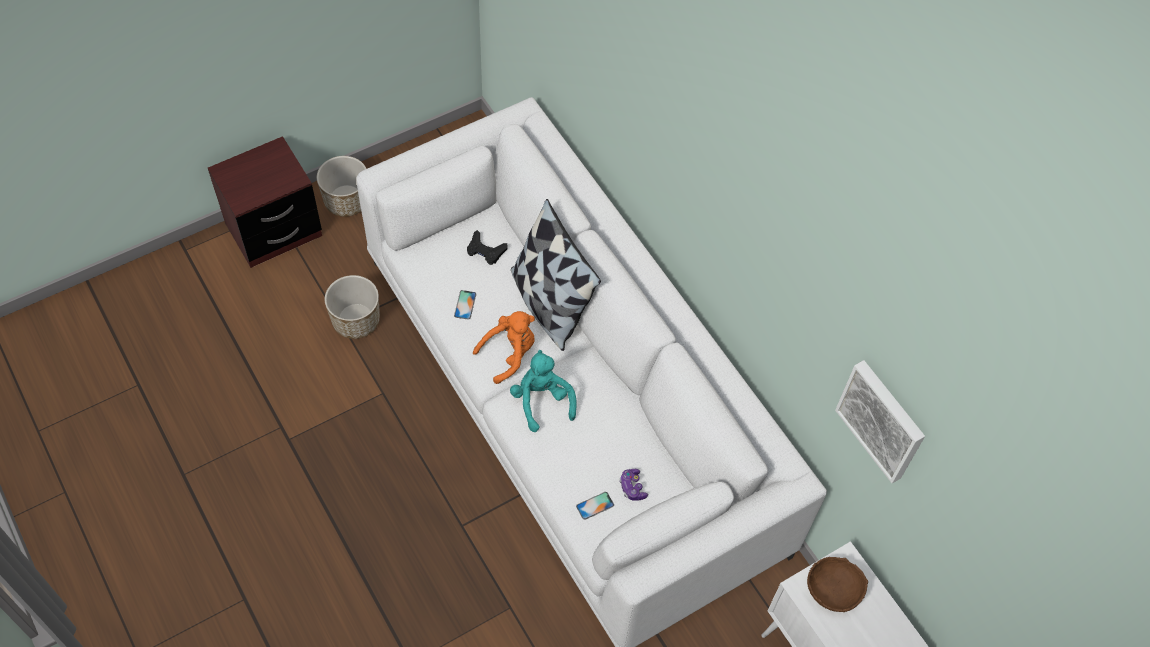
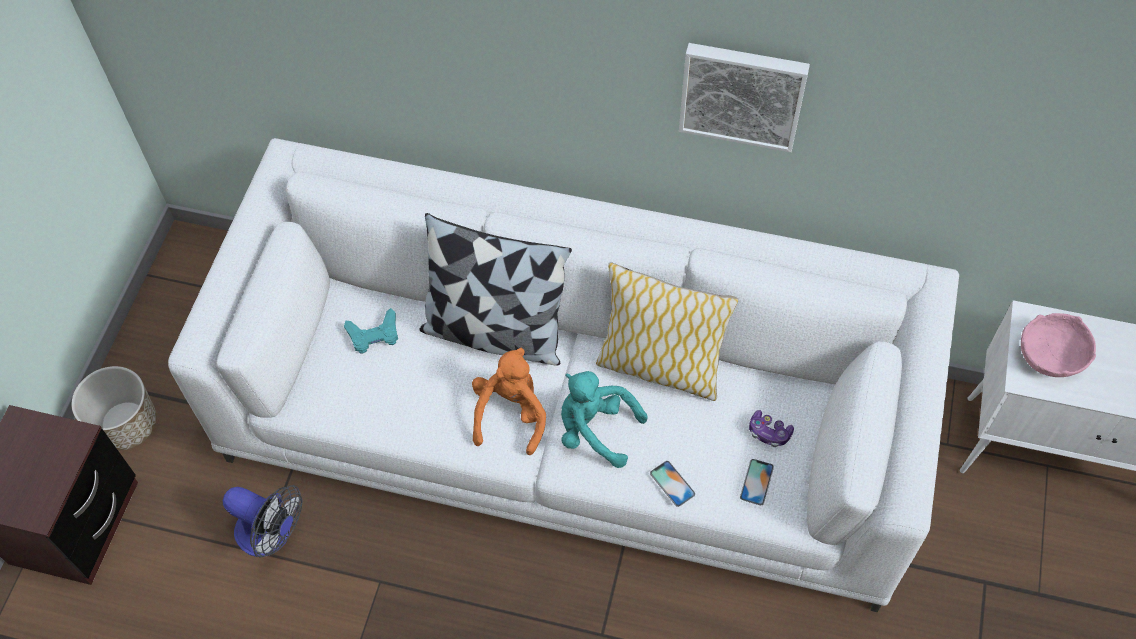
camera: 40 degrees left, 0 degrees up
planter [325,275,380,339] -> fan [223,485,303,557]
phone [454,290,476,320] -> phone moved to [650,461,695,507]
black game controller [467,230,508,265] -> turquoise game controller [344,308,398,354]
brown bowl [807,557,868,612] -> pink bowl [1021,313,1096,377]
picture [835,360,925,483] -> picture moved to [679,43,810,152]
none -> pillow [596,262,738,401]

